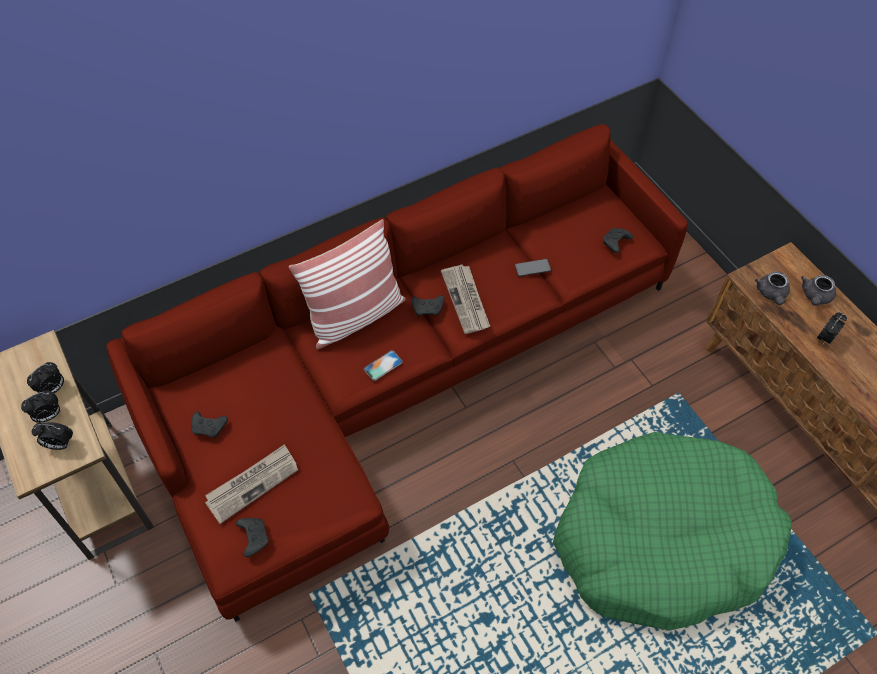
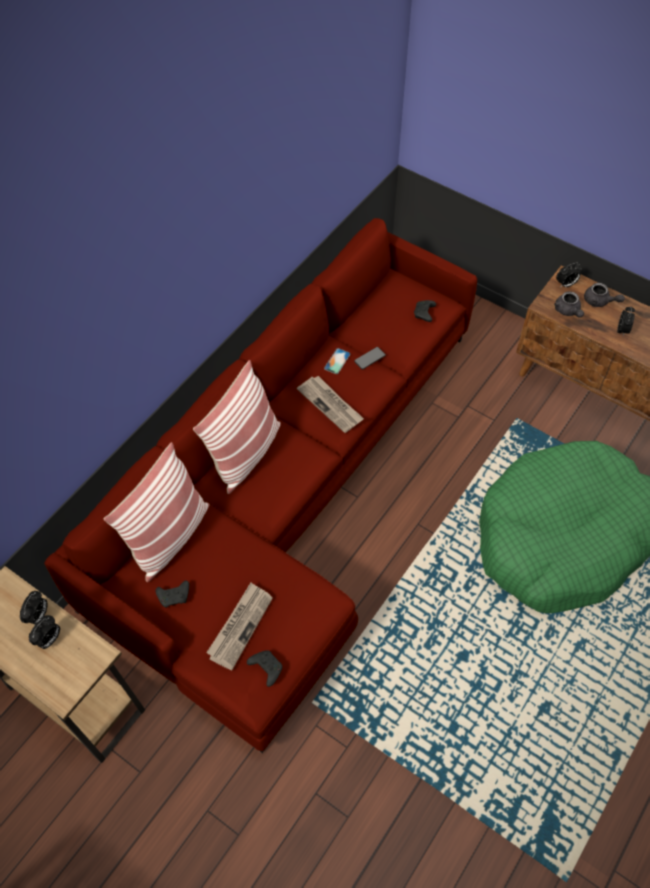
camera: 25 degrees left, 0 degrees up
alarm clock [32,422,73,450] -> alarm clock moved to [556,263,582,287]
phone [364,350,403,381] -> phone moved to [324,348,350,374]
black game controller [411,295,445,317] -> none
grey teapot [801,275,836,306] -> grey teapot turned 60 degrees counterclockwise [584,283,625,307]
none -> pillow [104,442,209,582]

